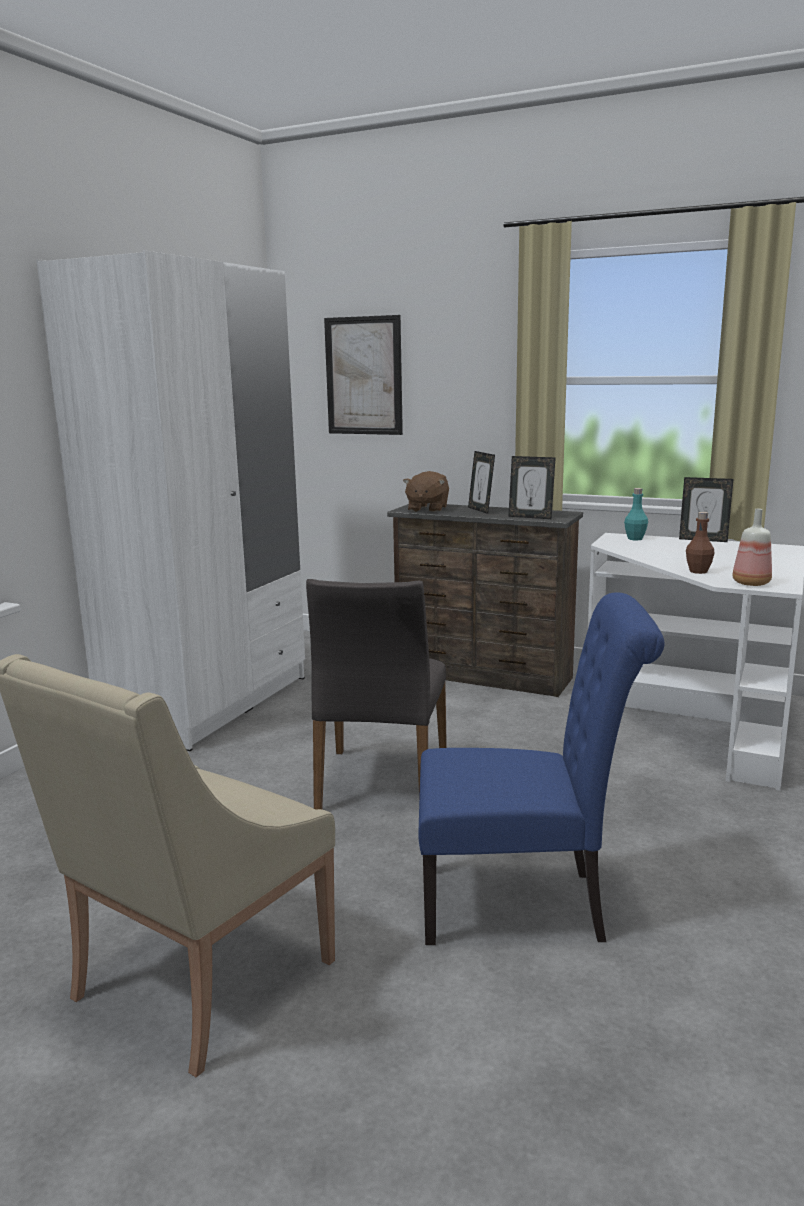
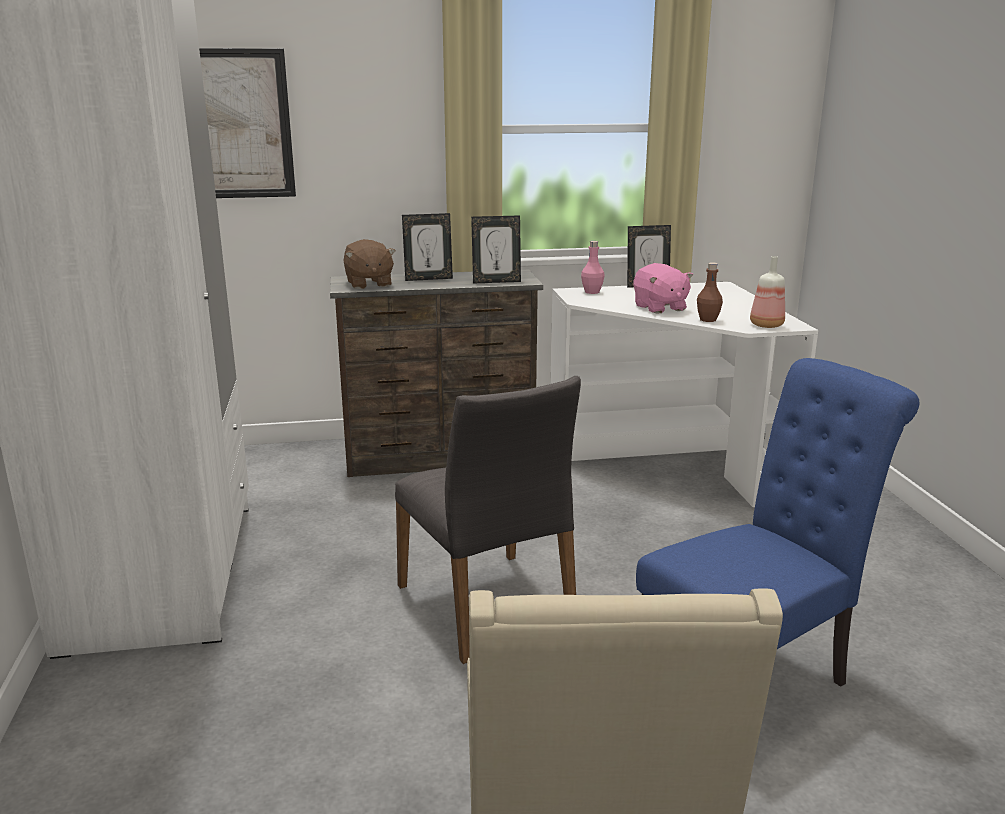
camera: 35 degrees left, 5 degrees up
picture frame [468,451,495,514] -> picture frame turned 45 degrees counterclockwise [402,213,453,281]
turquoise bottle [624,488,648,540] -> pink bottle [581,241,605,294]
none -> pink plush toy [633,263,693,314]

